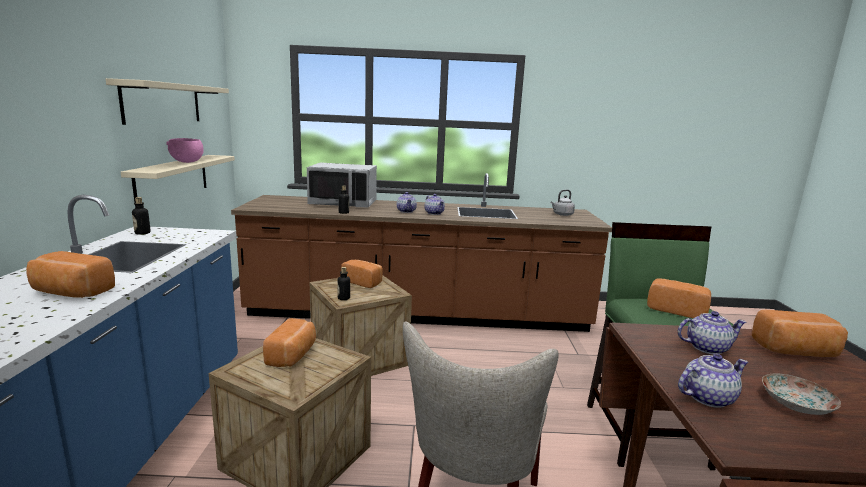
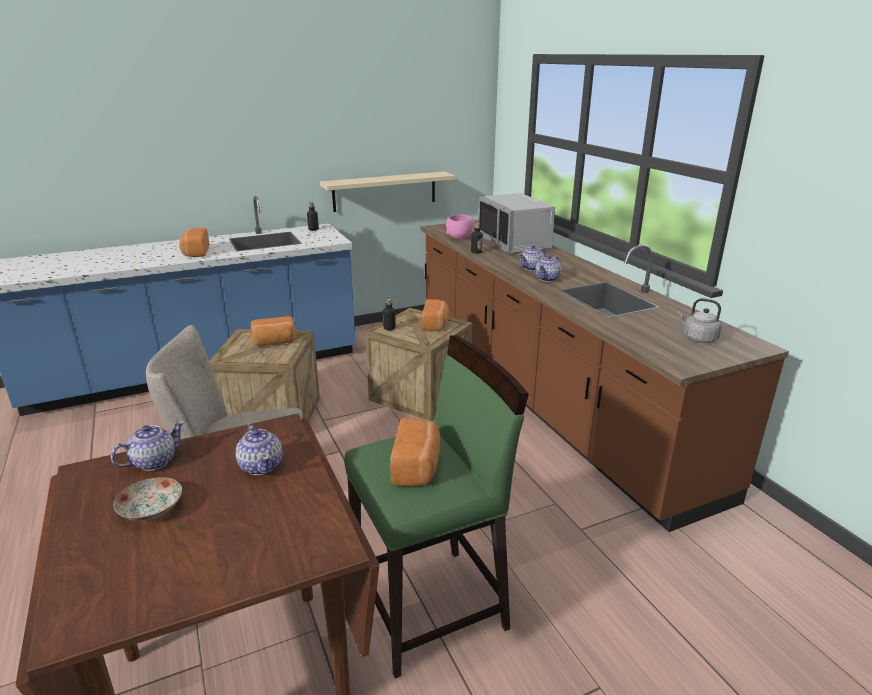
camera: 65 degrees right, 10 degrees up
beige shelf [106,78,229,125] -> none
pink bowl [166,138,204,163] -> pink bowl moved to [446,215,474,239]
teapot [678,354,748,408] -> teapot turned 90 degrees counterclockwise [111,421,184,471]
bread [752,310,848,357] -> none

